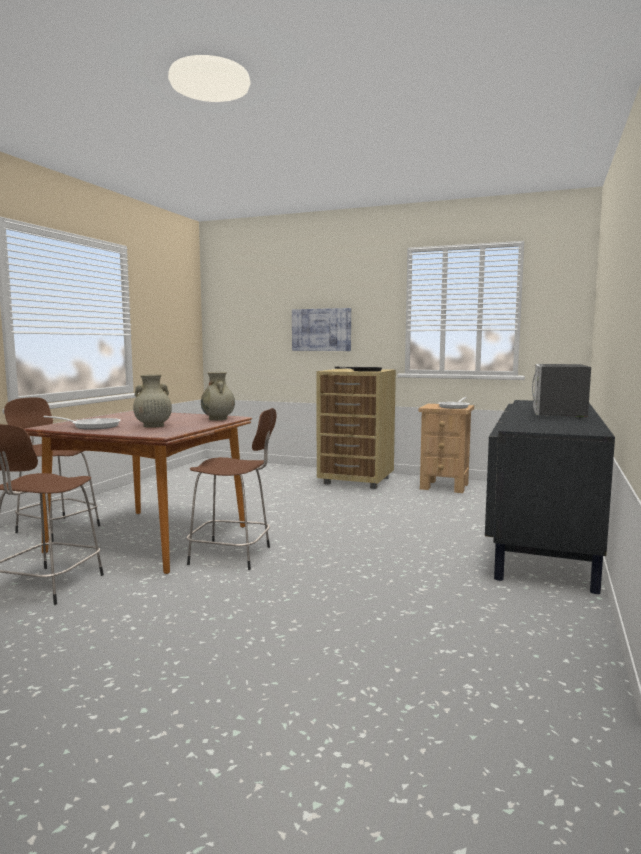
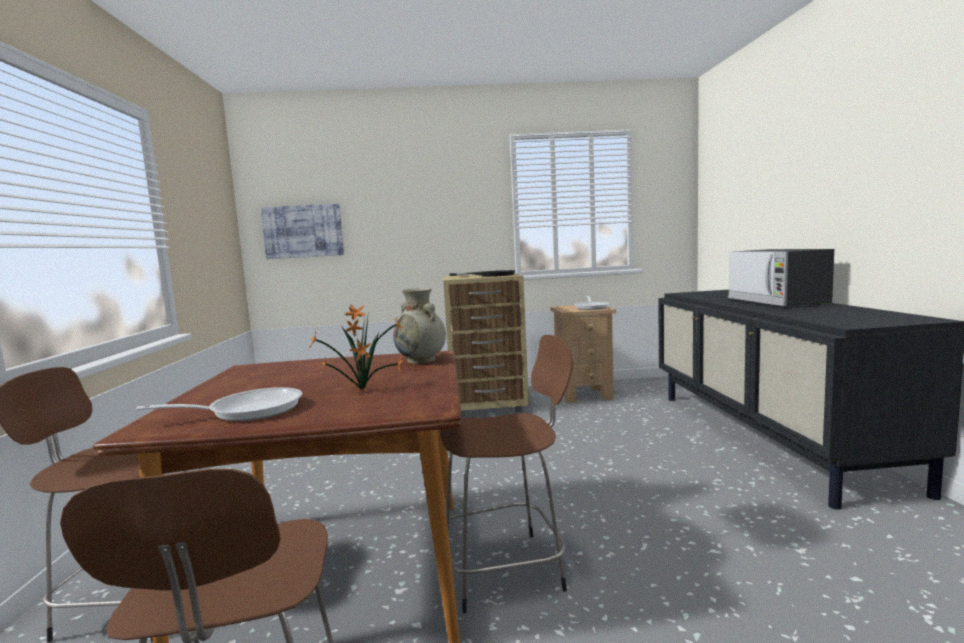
camera: 25 degrees left, 0 degrees up
beige vase [133,374,172,428] -> potted plant [306,305,403,390]
picture [292,308,351,351] -> picture moved to [260,204,344,259]

